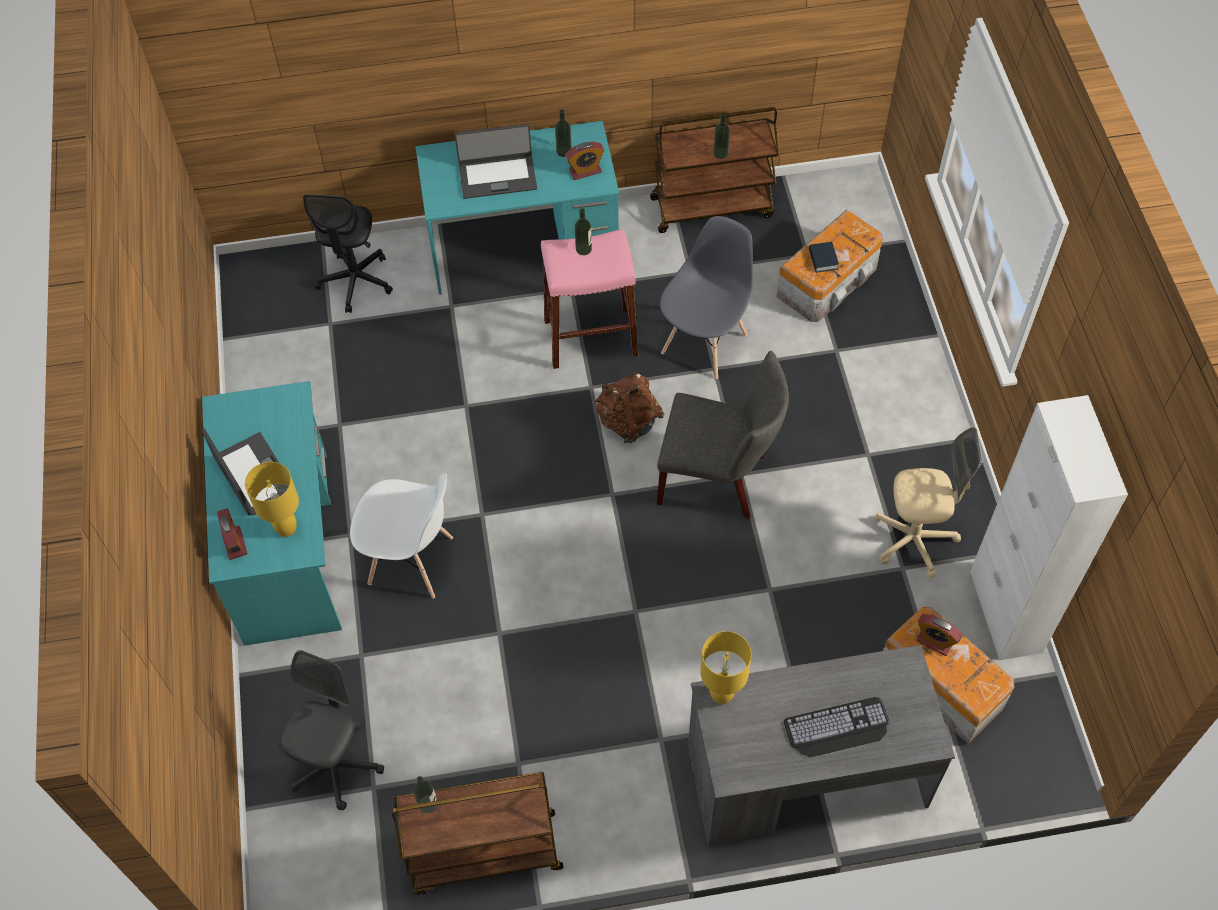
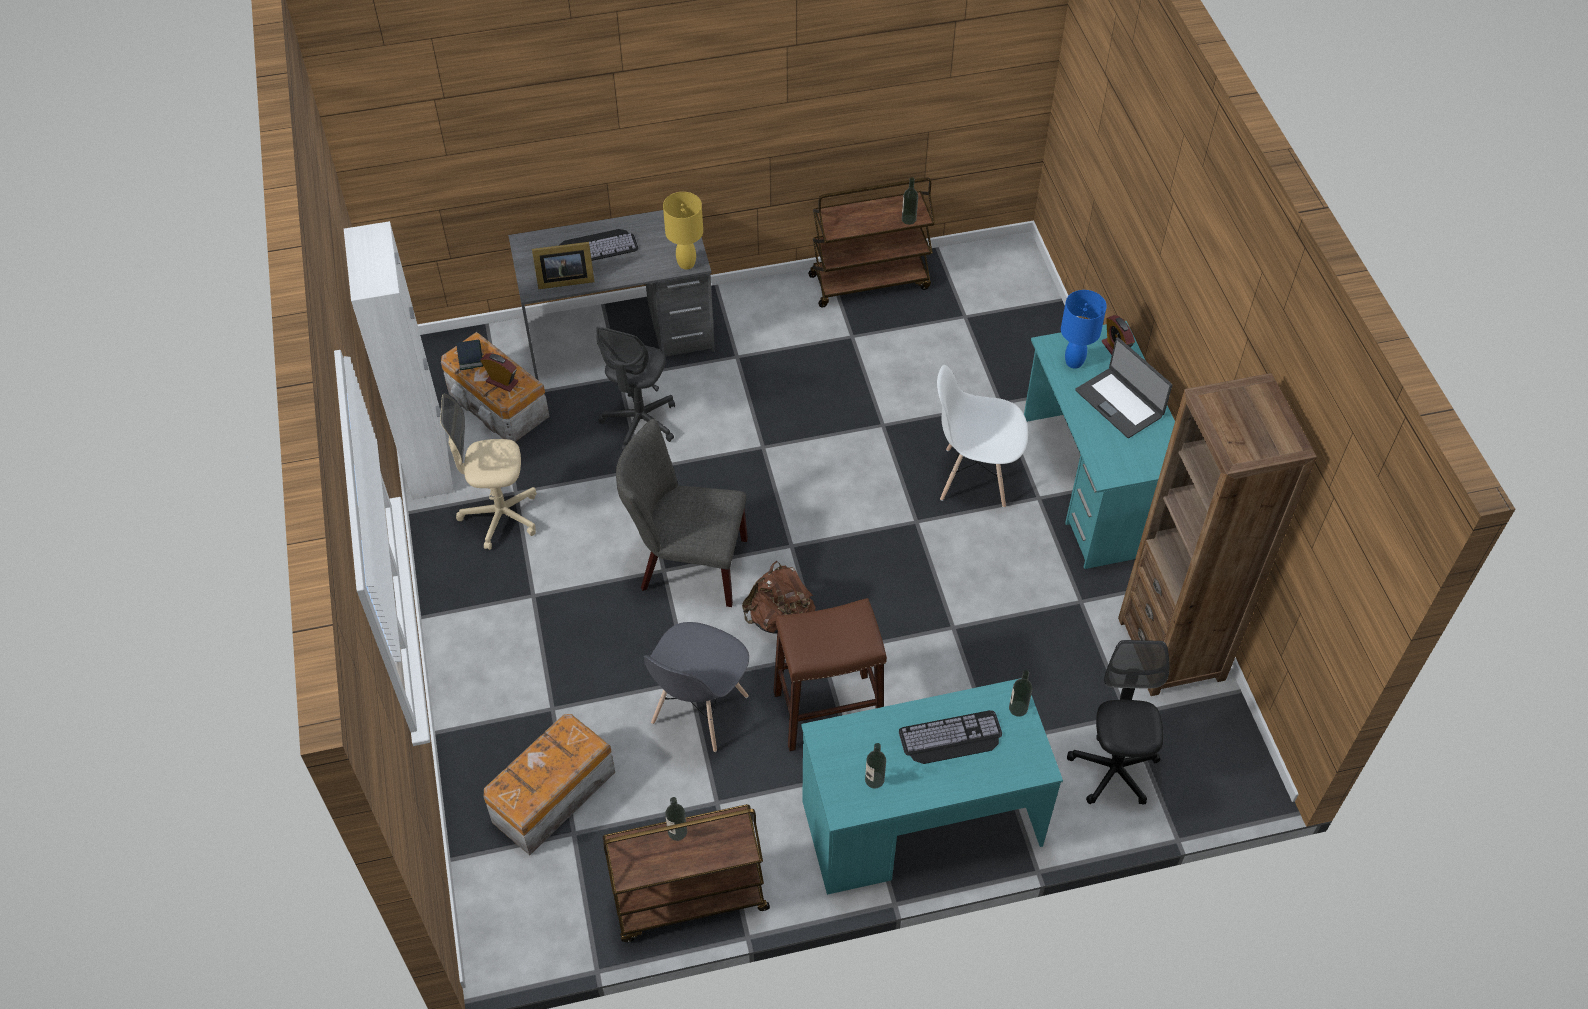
camera: 175 degrees right, 5 degrees down
yellow table lamp [245,462,299,537] -> blue table lamp [1061,290,1107,369]
grey office chair [280,650,384,810] -> grey office chair moved to [596,326,675,452]
laptop [455,124,537,199] -> keyboard [899,710,1002,764]
pink stool [541,229,638,369] -> brown stool [774,598,887,751]
alarm clock [565,142,604,180] -> none
bottle [575,208,592,255] -> bottle moved to [1009,670,1033,717]
book [809,242,839,273] -> book moved to [456,339,483,370]
none -> picture frame [532,242,595,289]
none -> brown bookcase [1118,373,1317,696]

